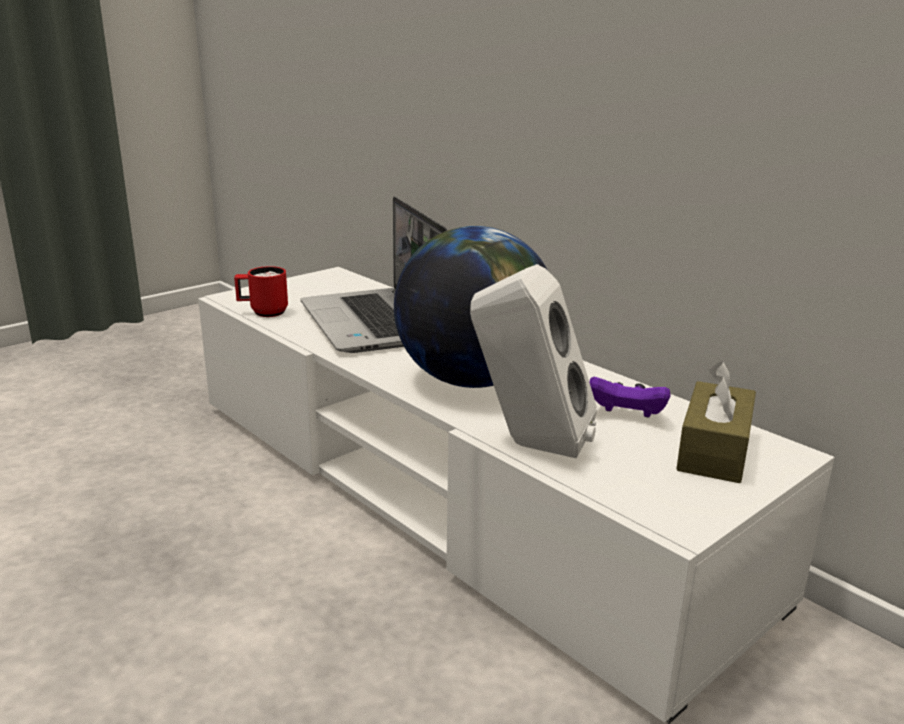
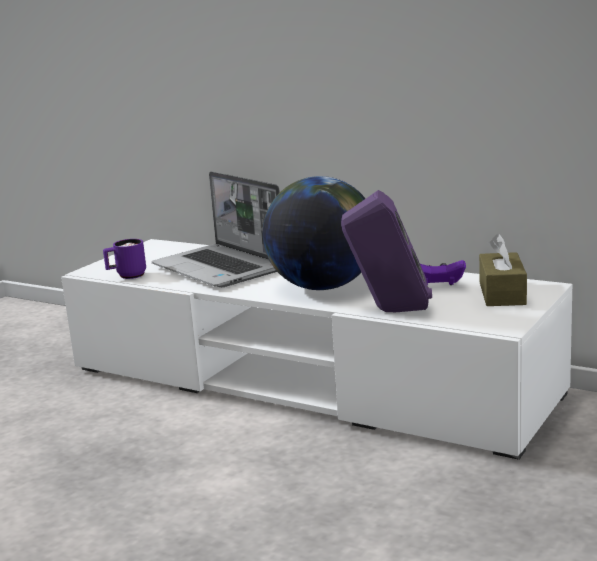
camera: 15 degrees left, 5 degrees down
red mug [234,266,288,317] -> purple mug [103,239,146,279]
white speaker [470,264,597,458] -> purple speaker [341,190,432,312]

